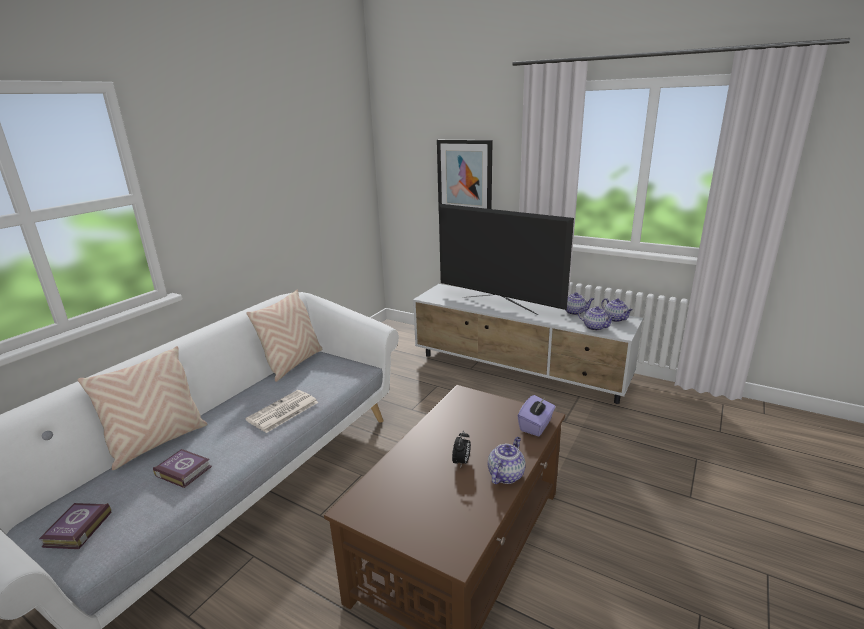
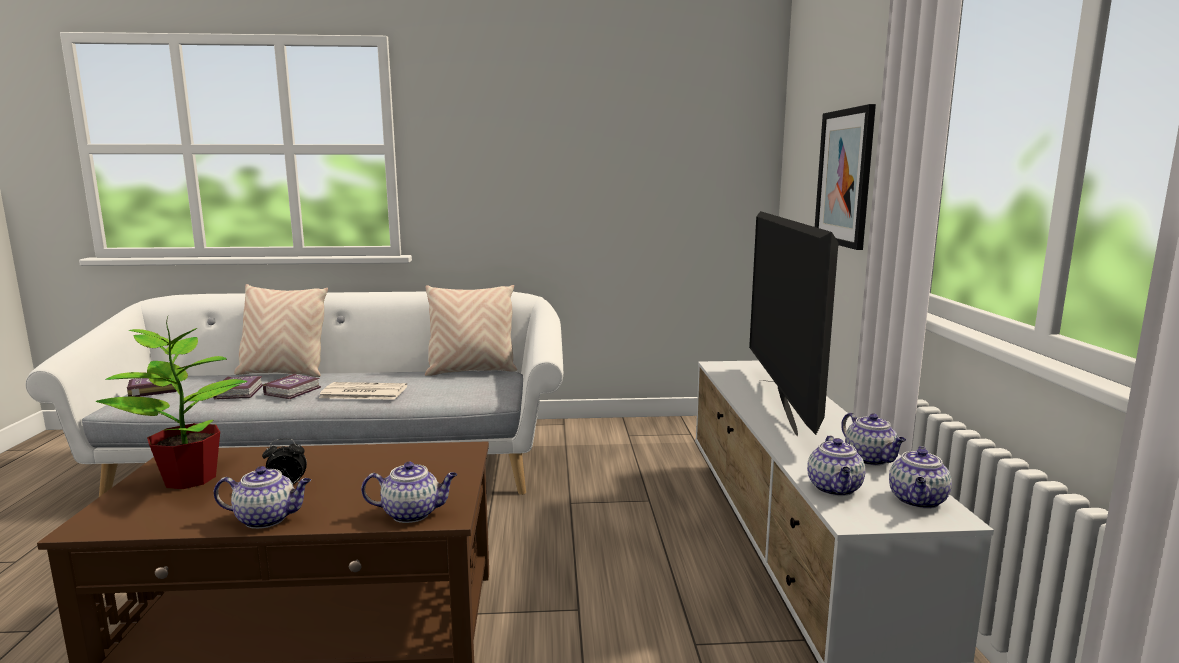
camera: 55 degrees right, 10 degrees down
purple tissue box [518,395,556,437] -> teapot [361,462,457,523]
none -> potted plant [96,315,248,489]
none -> book [263,373,321,399]

